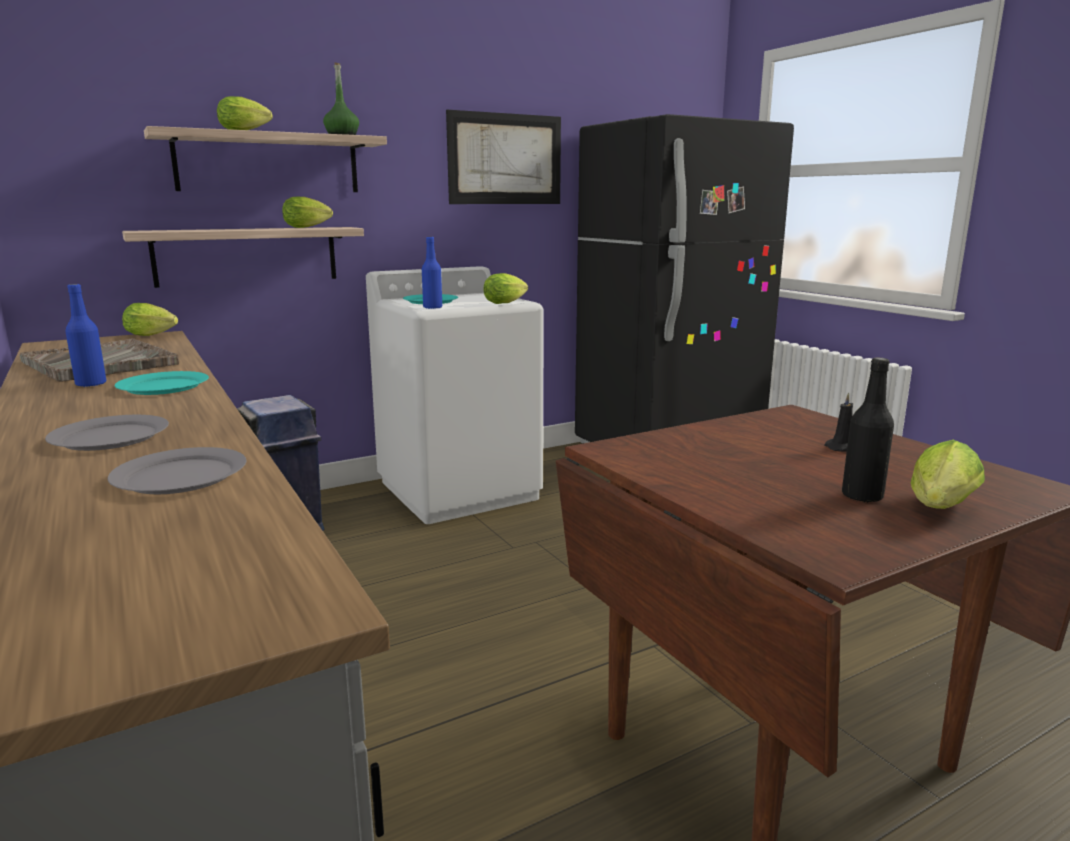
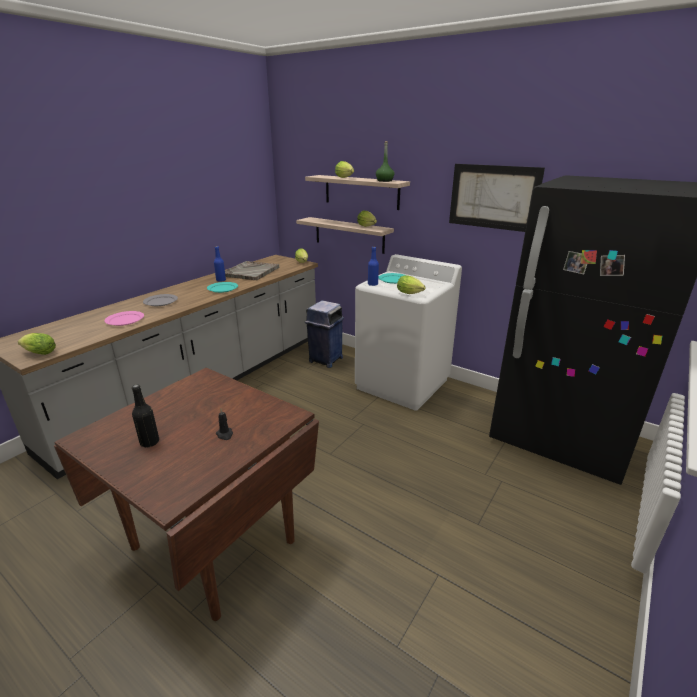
camera: 65 degrees right, 10 degrees up
grey plate [108,447,246,494] -> pink plate [104,311,144,326]
lettuce [911,440,985,509] -> lettuce moved to [18,333,56,355]

